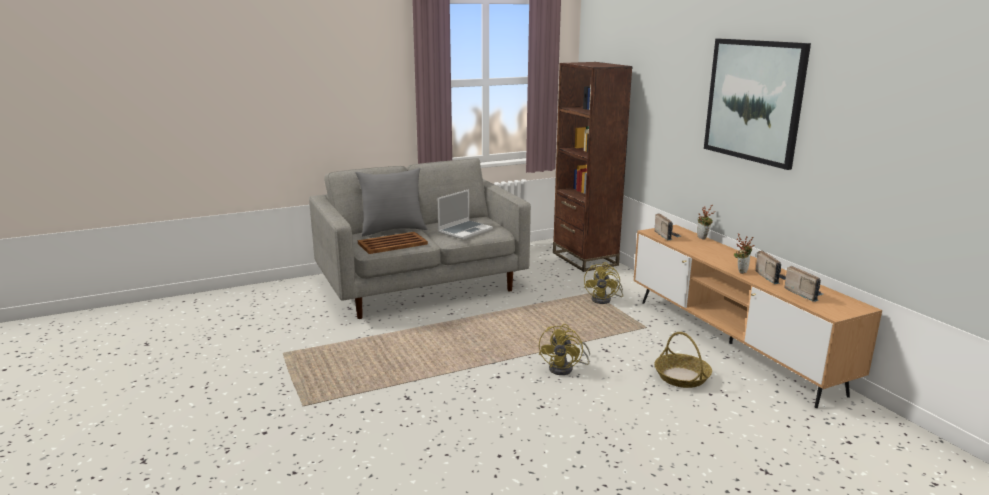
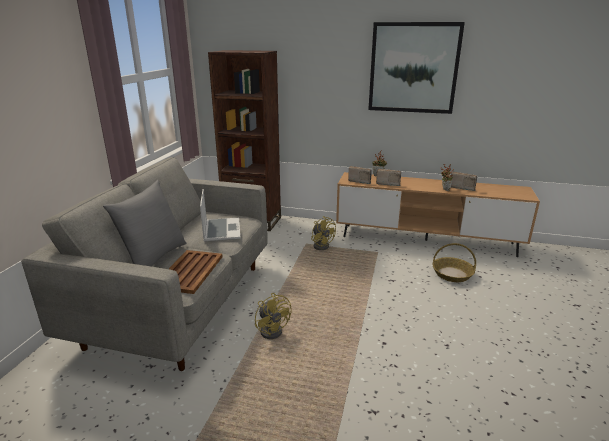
camera: 50 degrees left, 5 degrees up
yellow fan [539,324,590,375] -> yellow fan moved to [255,293,292,339]
radio [784,266,823,302] -> radio moved to [376,169,401,186]

